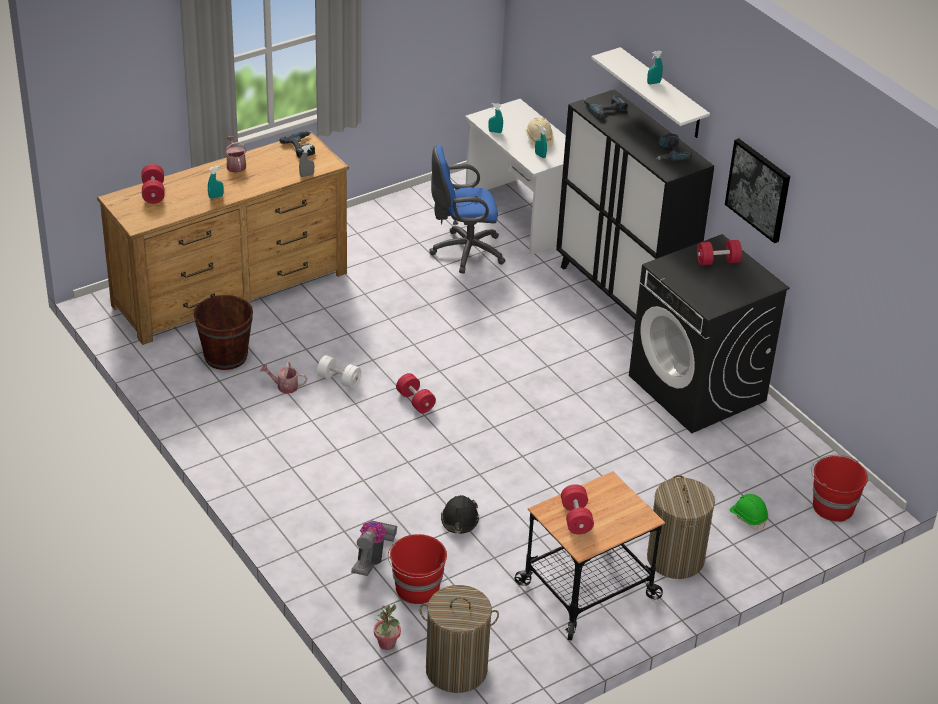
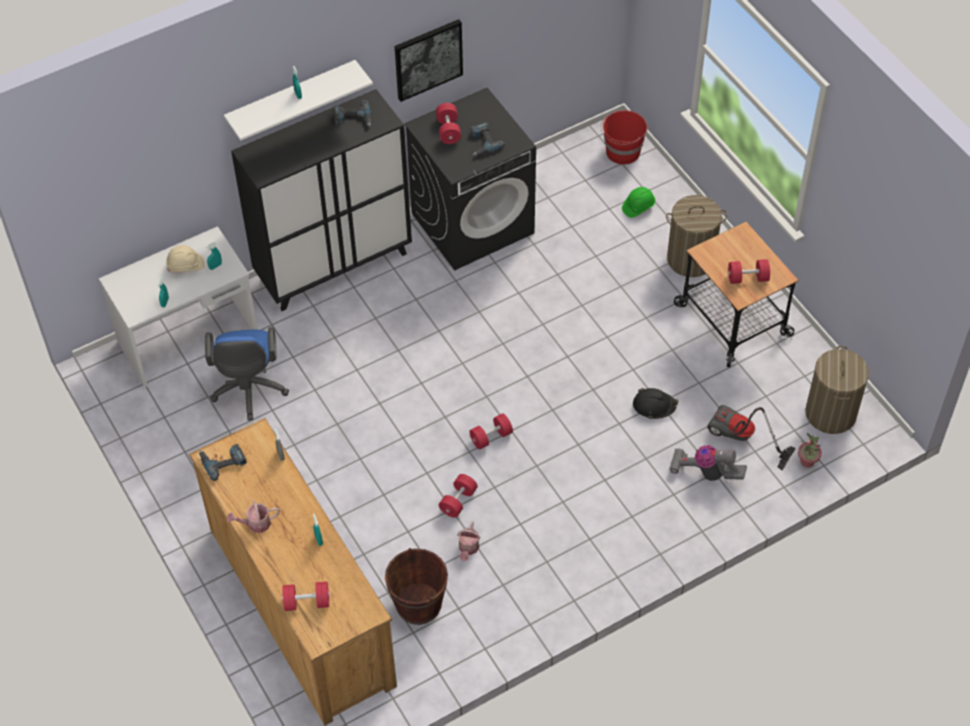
camera: 85 degrees left, 15 degrees up
white dumbbell [317,355,361,388] -> red dumbbell [439,474,478,518]
red bucket [388,534,447,604] -> vacuum cleaner [707,405,796,470]
power drill [584,95,627,118] -> power drill moved to [470,122,505,156]

